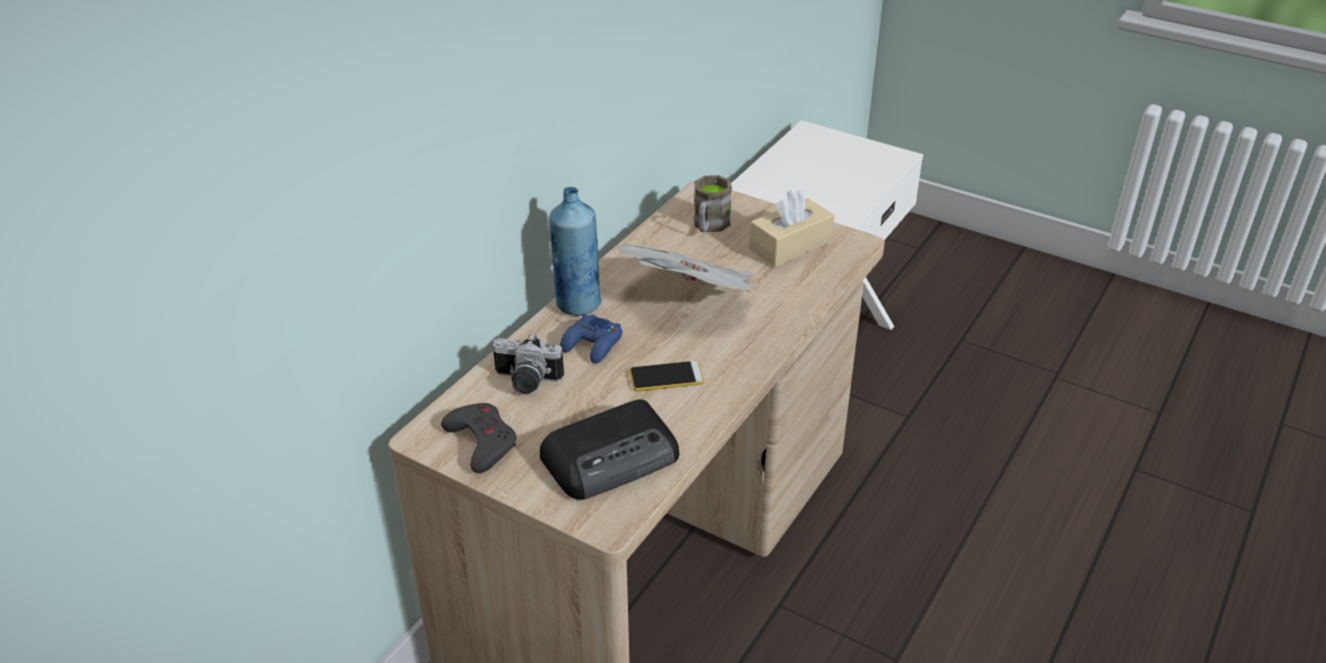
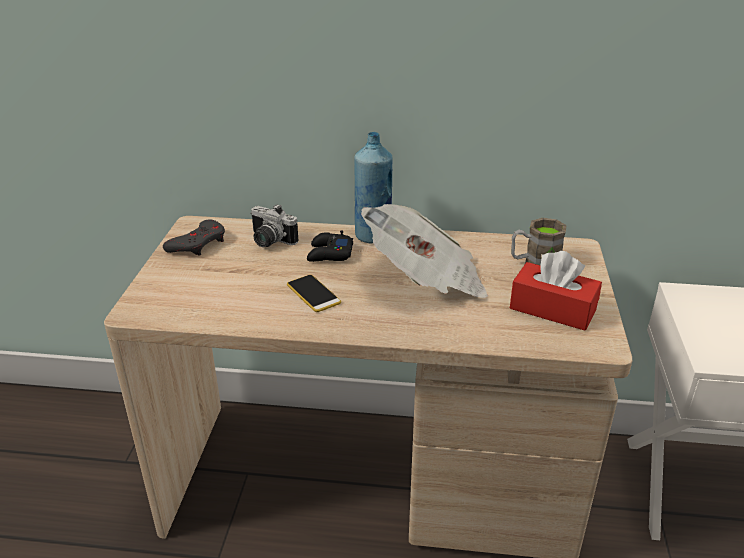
camera: 65 degrees right, 5 degrees down
camera [493,333,564,394] -> camera turned 45 degrees counterclockwise [250,204,298,247]
radio [540,399,679,500] -> none
blue game controller [560,313,622,364] -> black game controller [307,230,353,262]
beige tissue box [749,188,834,267] -> red tissue box [510,251,602,331]

